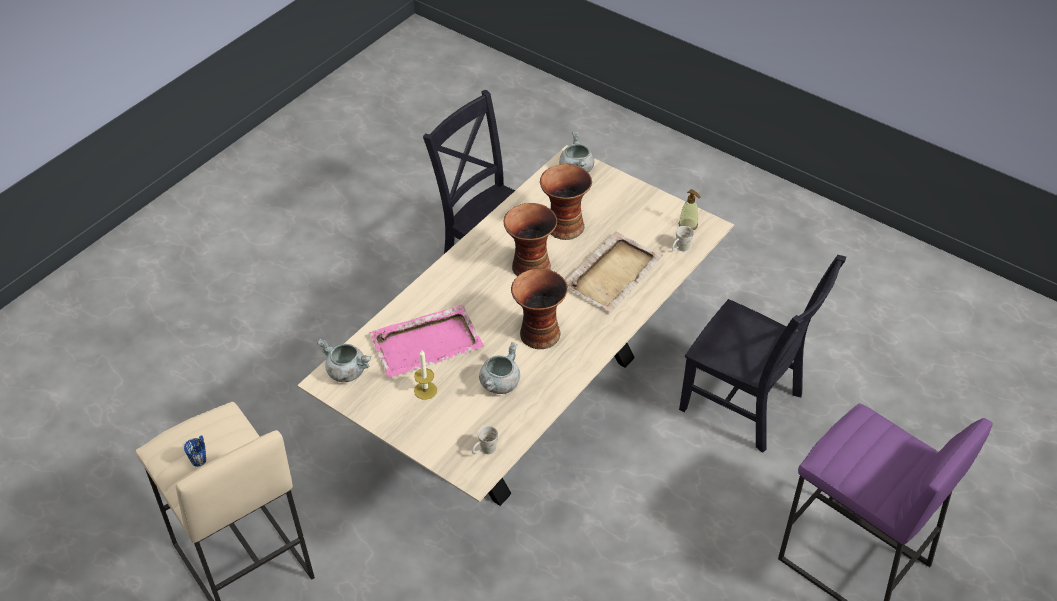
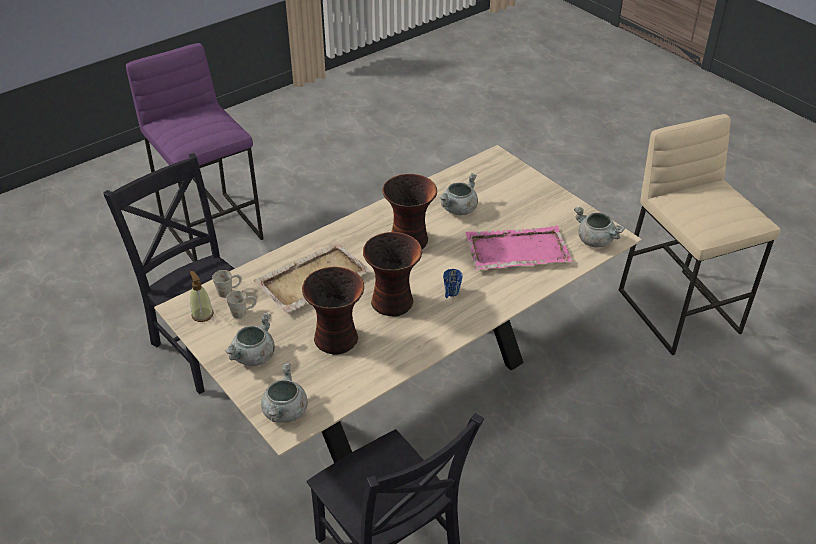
camera: 165 degrees left, 5 degrees down
blue mug [184,435,206,467] -> blue mug moved to [443,269,463,298]
candle [414,350,437,400] -> none
white mug [472,426,498,454] -> white mug moved to [226,290,257,319]
none -> grey cooking pot [225,312,275,366]

